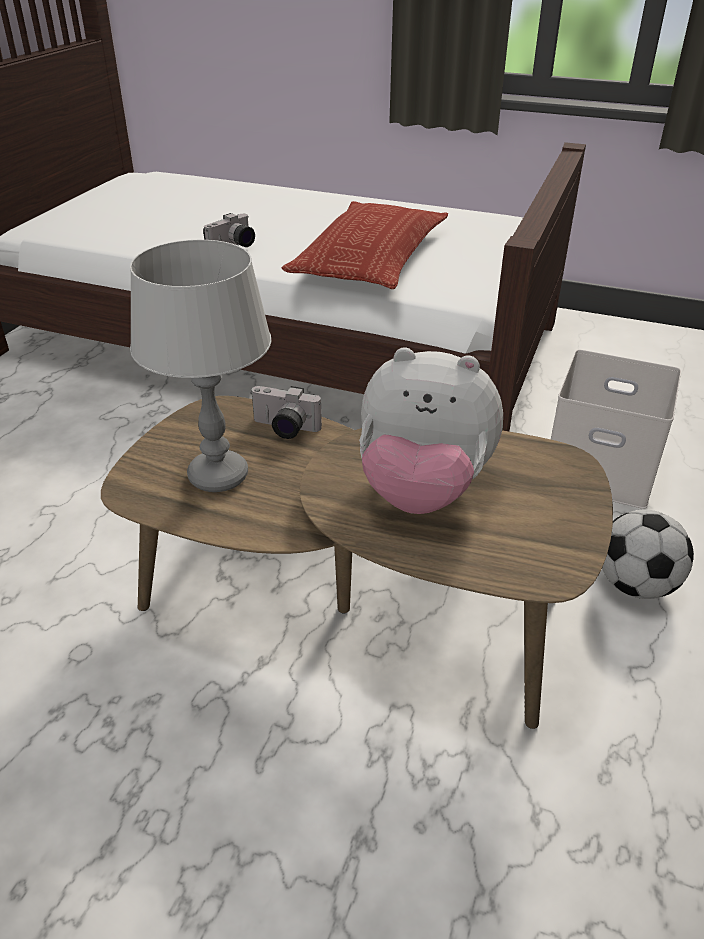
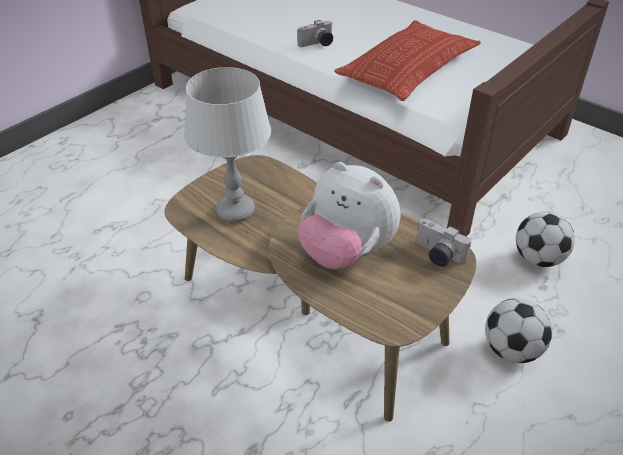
camera: 20 degrees right, 5 degrees up
camera [250,386,322,439] -> camera moved to [417,219,471,267]
white storage box [551,350,681,509] -> football [516,212,575,267]

